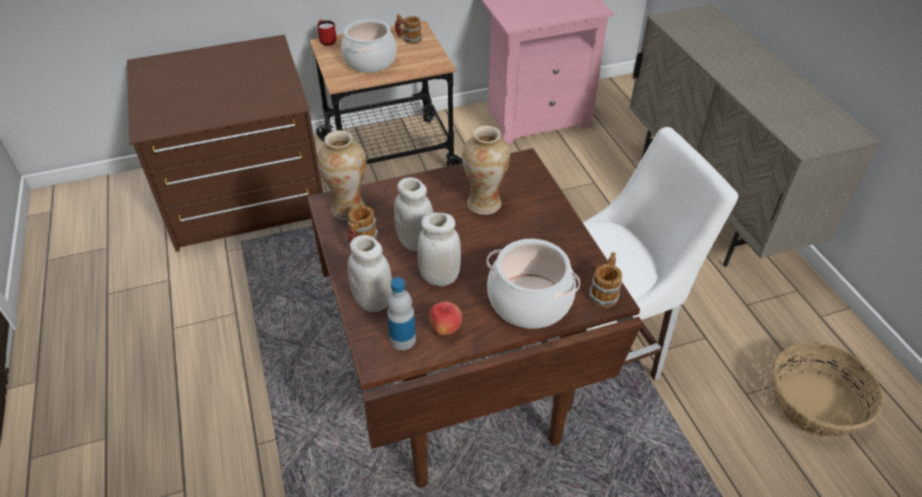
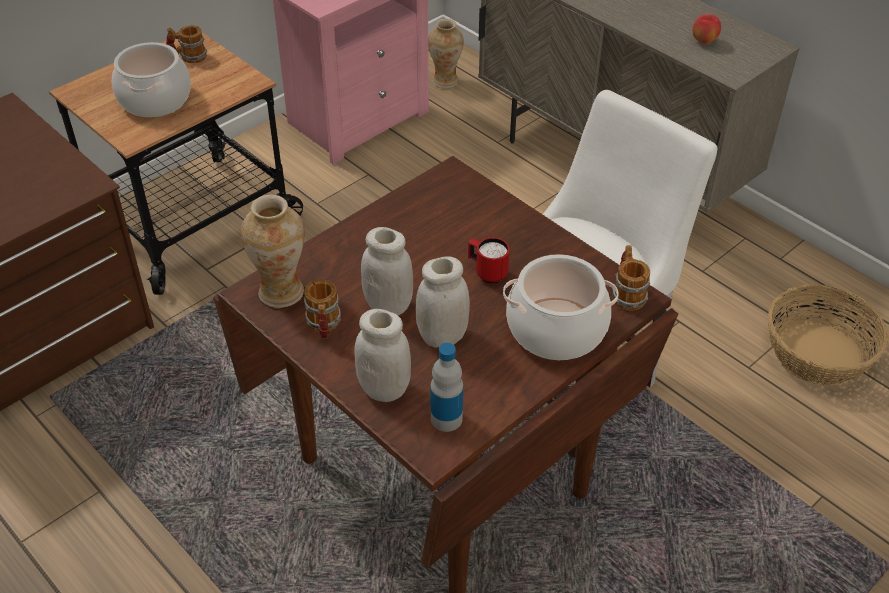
camera: 25 degrees left, 0 degrees up
red mug [317,20,337,46] -> red mug moved to [468,237,510,283]
apple [429,301,462,335] -> apple moved to [692,14,721,44]
vase [462,125,510,215] -> vase moved to [428,19,464,88]

